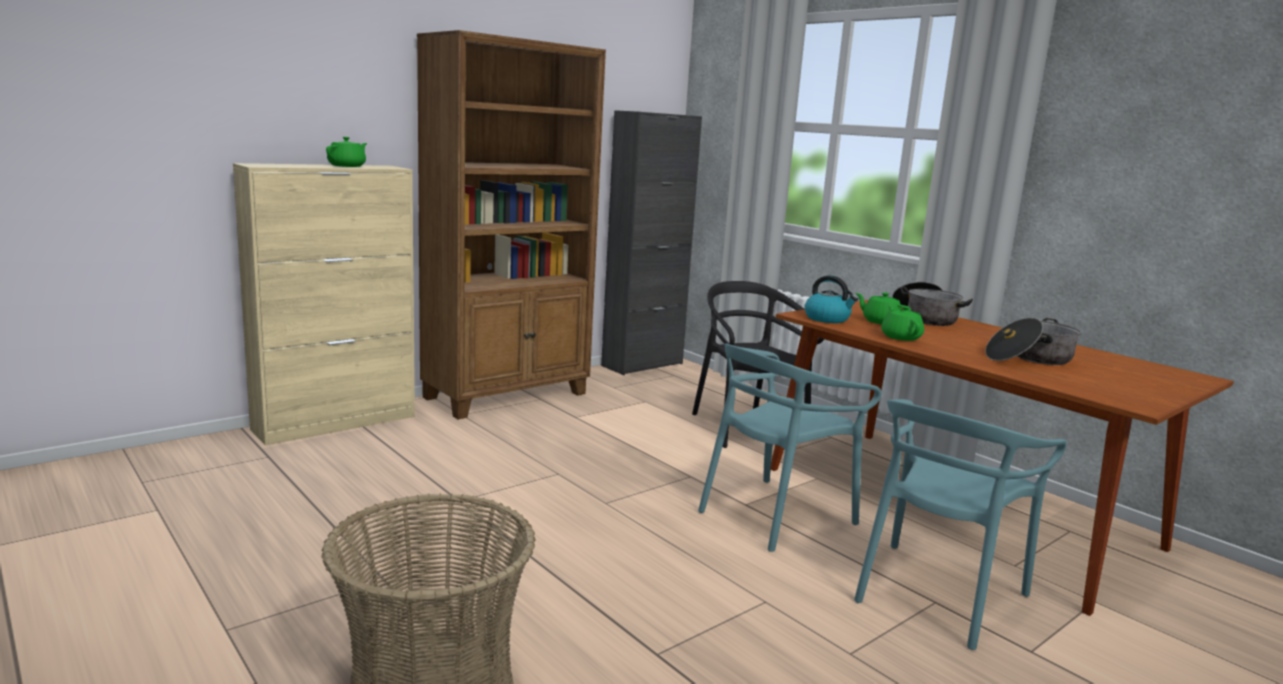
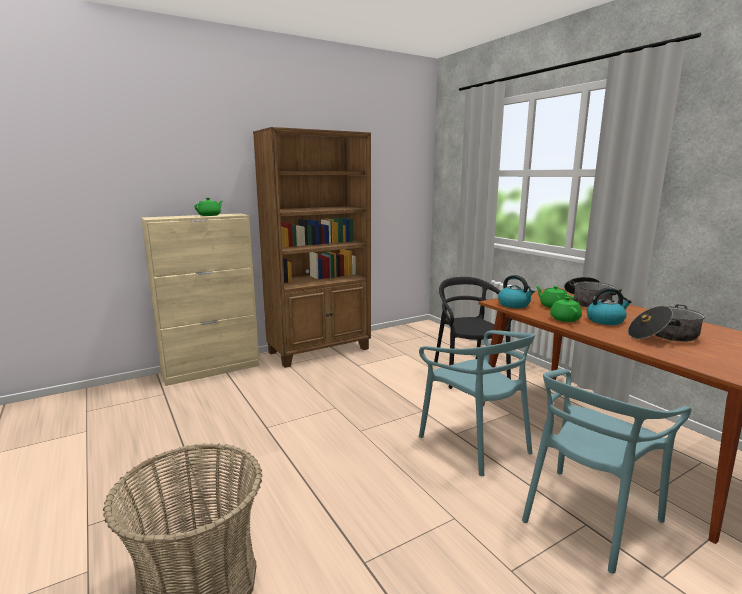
camera: 10 degrees right, 0 degrees up
black cabinet [601,110,702,375] -> none
turquoise chair [698,344,882,552] -> turquoise chair turned 90 degrees counterclockwise [419,330,535,476]
none -> kettle [587,288,631,325]

